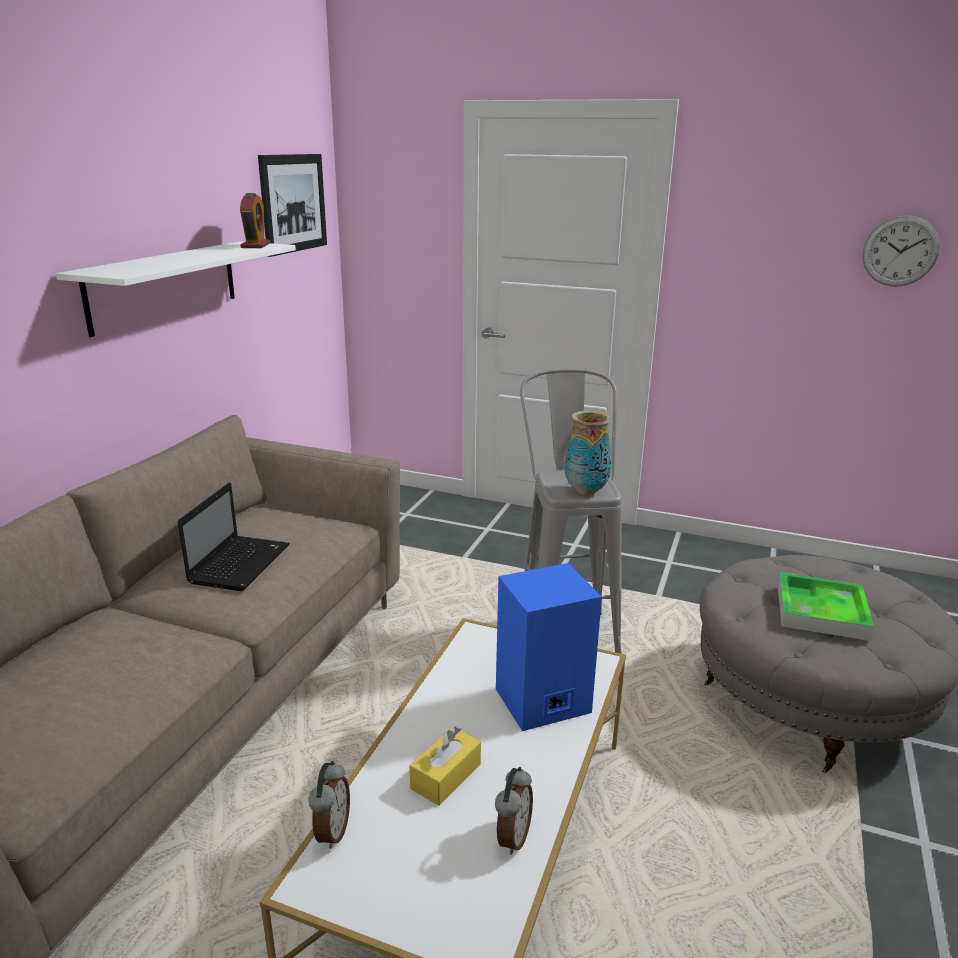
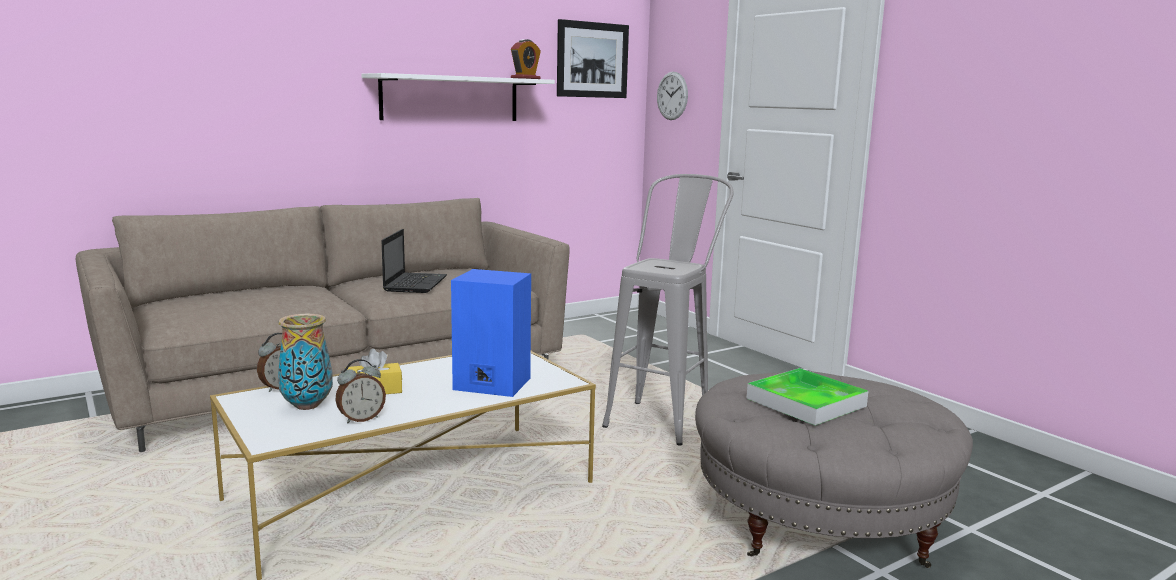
camera: 35 degrees right, 10 degrees down
laptop [178,483,290,591] -> laptop turned 45 degrees counterclockwise [382,229,447,293]
vase [565,411,612,495] -> vase moved to [278,314,333,410]
wall clock [862,215,940,287] -> wall clock moved to [657,72,688,120]

